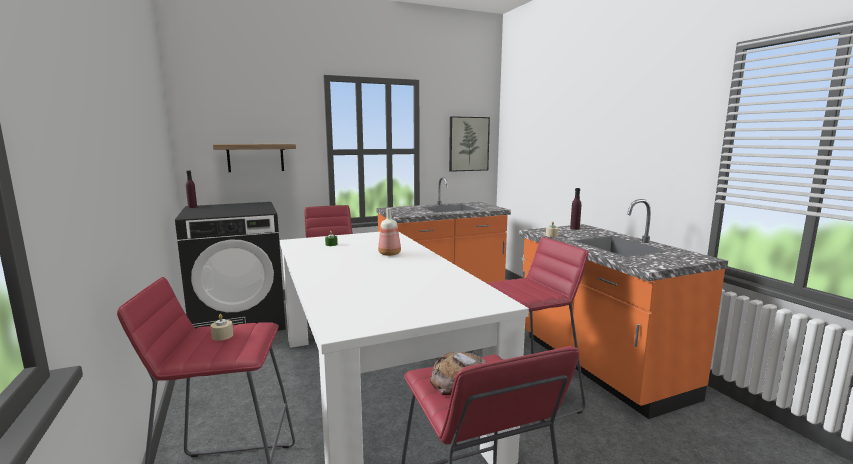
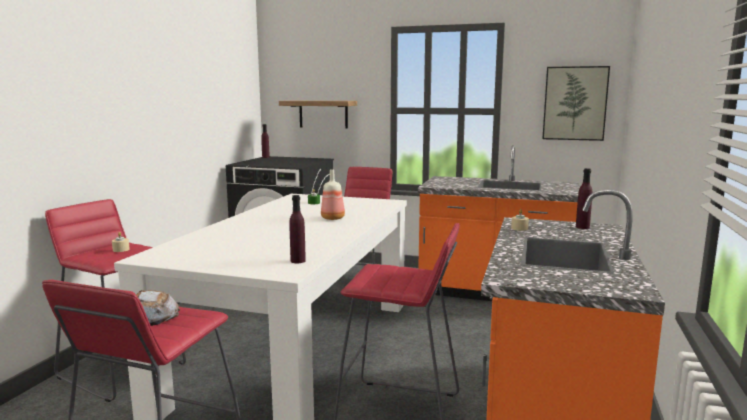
camera: 40 degrees right, 0 degrees up
none -> purple bottle [289,195,306,263]

